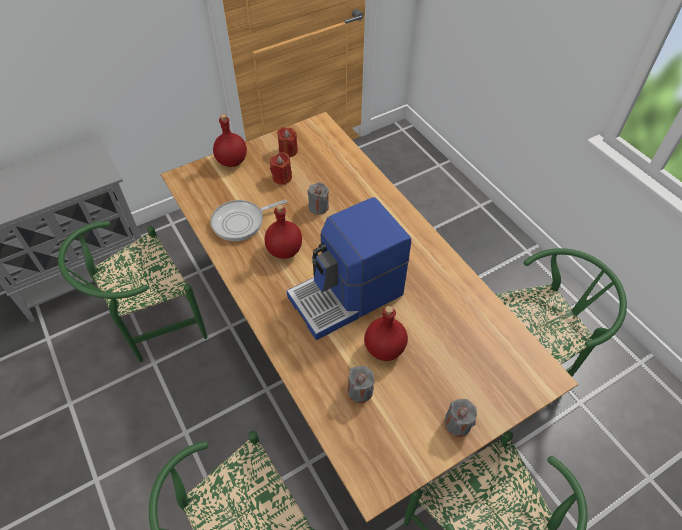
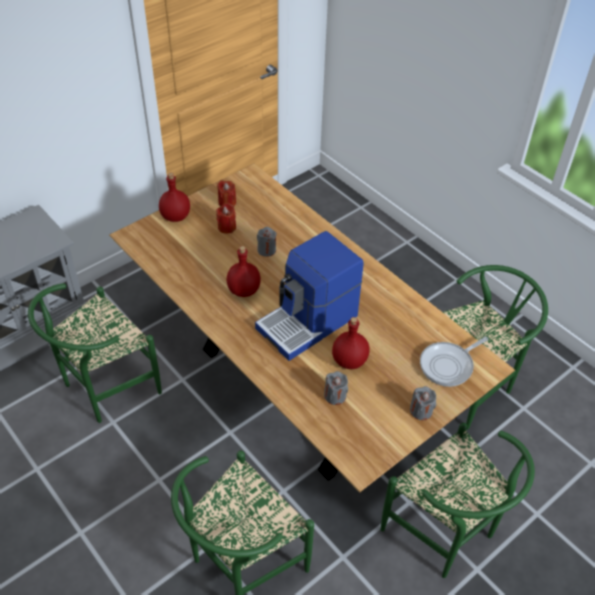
camera: 10 degrees left, 5 degrees down
frying pan [210,199,287,241] -> frying pan moved to [420,337,488,387]

